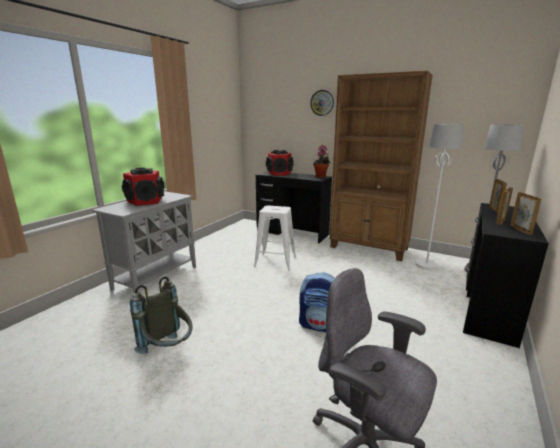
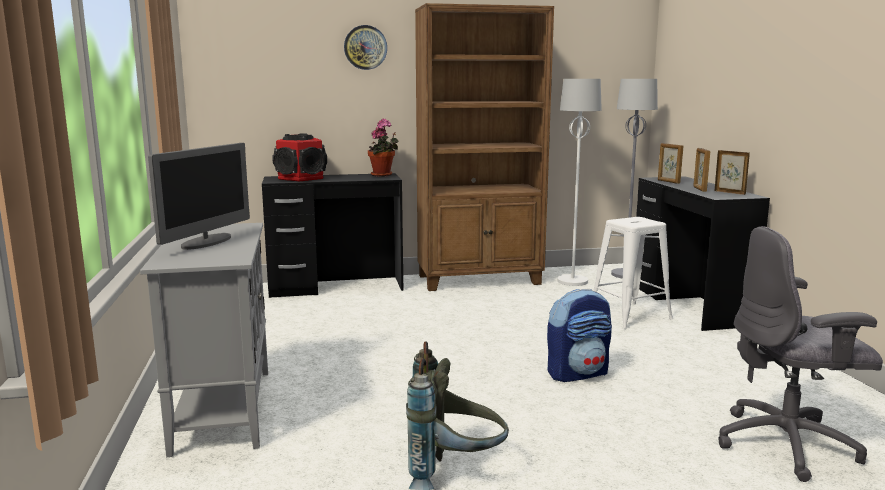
camera: 40 degrees left, 5 degrees down
speaker [122,168,164,206] -> monitor [148,143,250,250]
white stool [254,205,296,271] -> white stool moved to [594,217,673,329]

